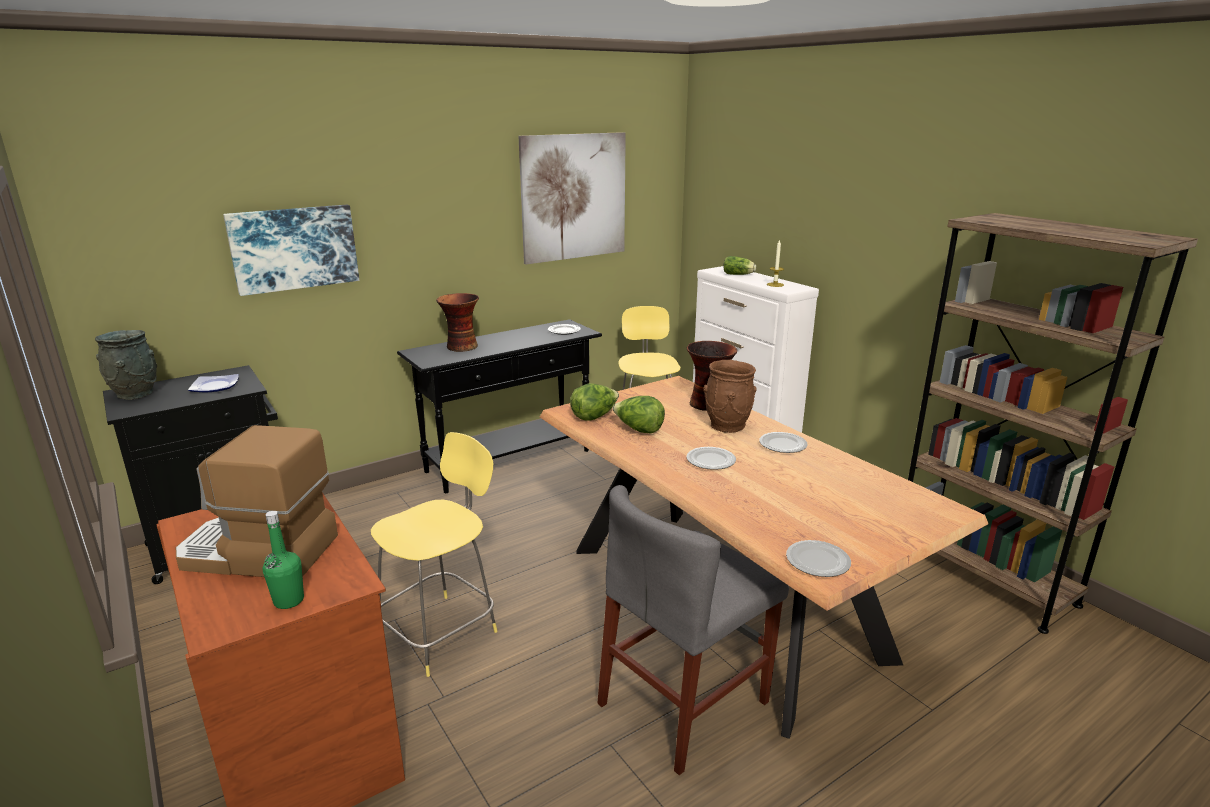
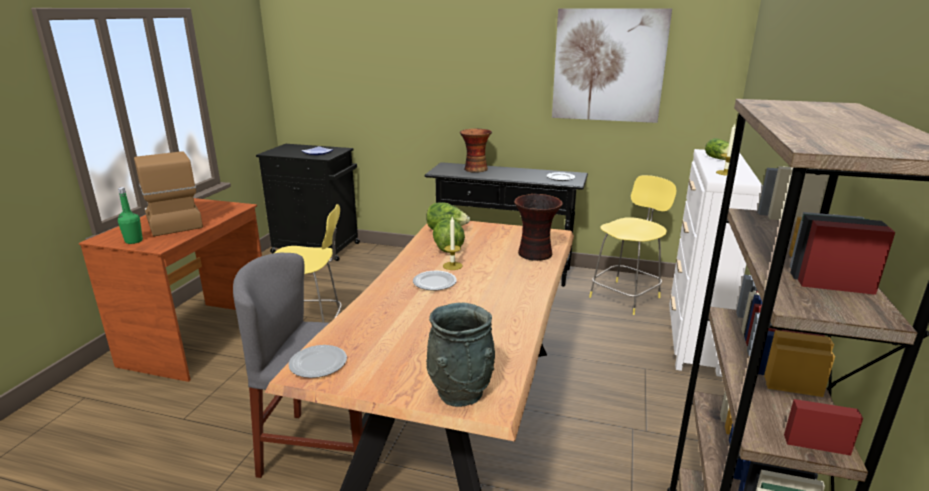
camera: 50 degrees right, 0 degrees up
grey vase [95,330,157,400] -> grey vase moved to [426,302,495,407]
picture [223,205,359,296] -> none
brown vase [703,360,757,433] -> none
plate [759,432,807,453] -> none
none -> candle [443,217,462,270]

